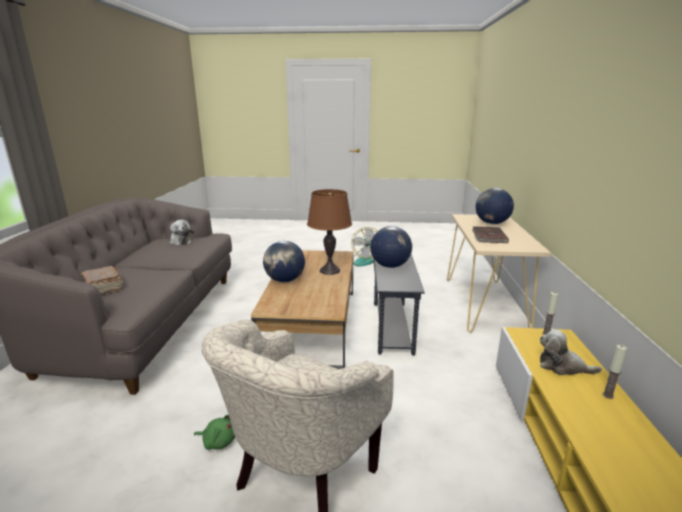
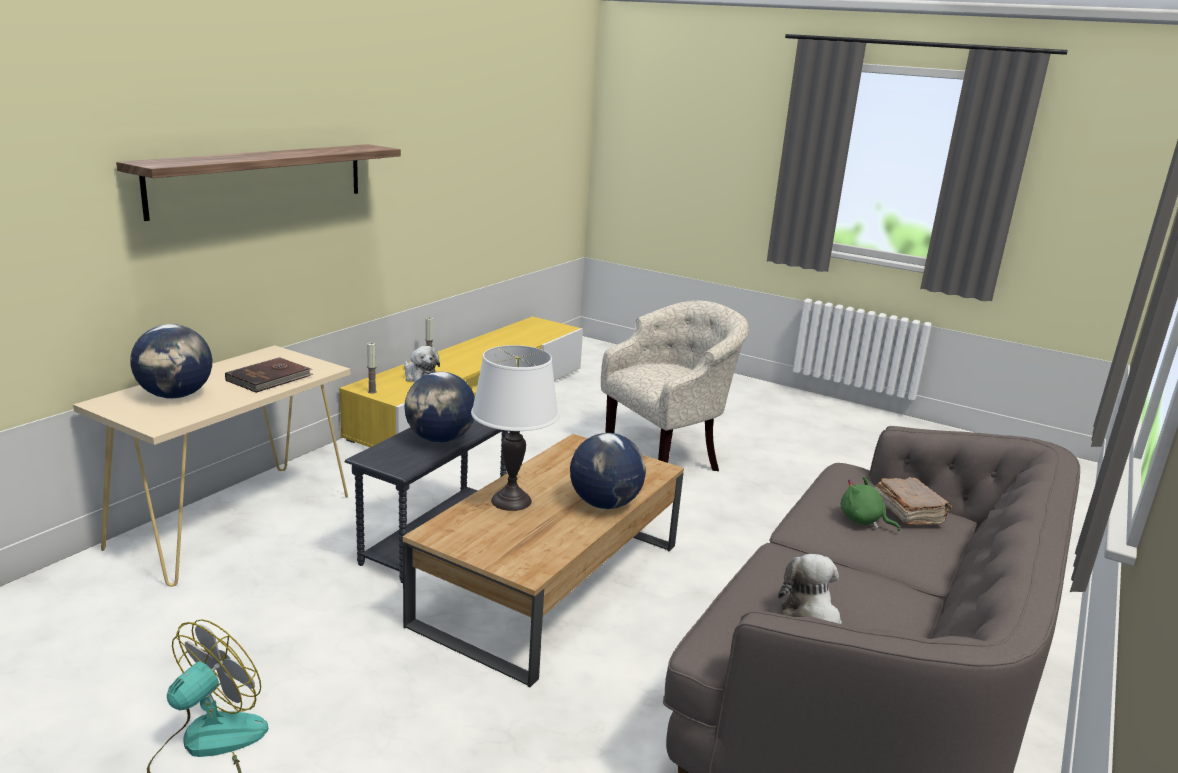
camera: 155 degrees left, 0 degrees up
green plush toy [194,414,235,450] -> green plush toy moved to [840,476,900,531]
brown table lamp [307,189,352,275] -> white table lamp [471,345,559,511]
none -> shelf [116,144,401,221]

